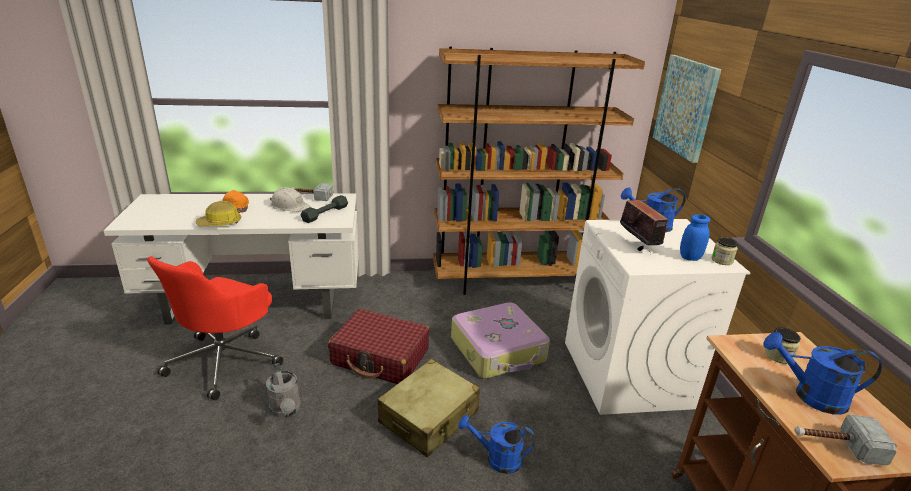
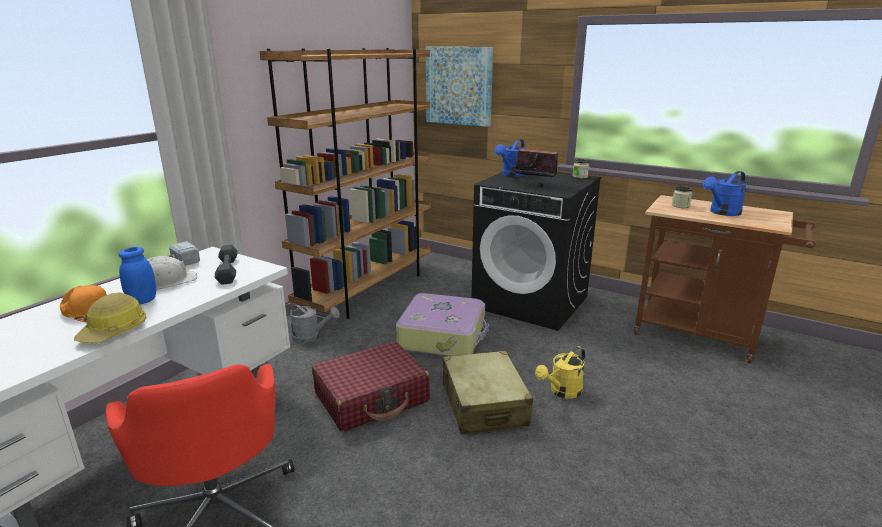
camera: 50 degrees left, 5 degrees down
grey watering can [266,363,301,418] -> grey watering can moved to [285,303,340,343]
blue watering can [458,415,535,474] -> yellow watering can [535,346,585,399]
white washing machine [565,219,751,415] -> black washing machine [471,172,601,331]
blue jar [680,215,710,261] -> blue jar moved to [119,247,156,305]
hammer [794,414,897,466] -> none

